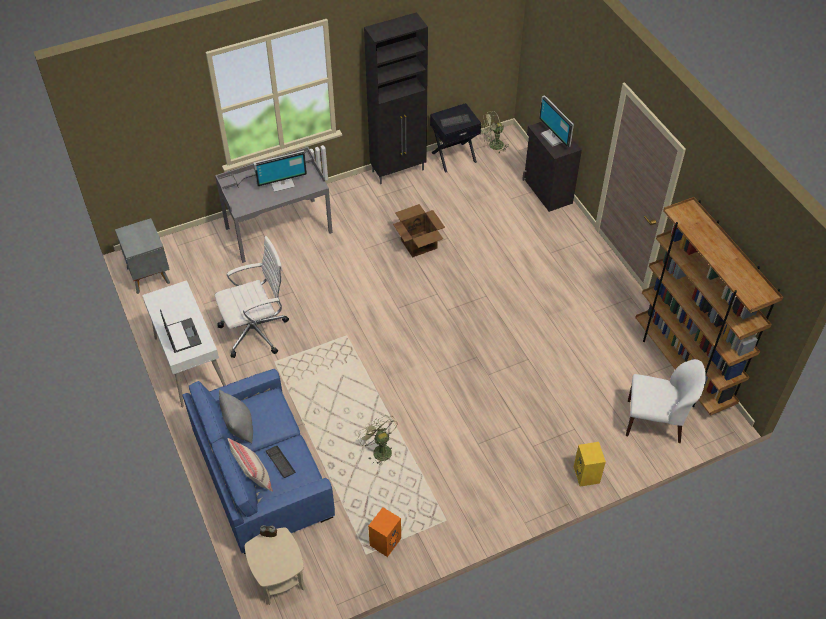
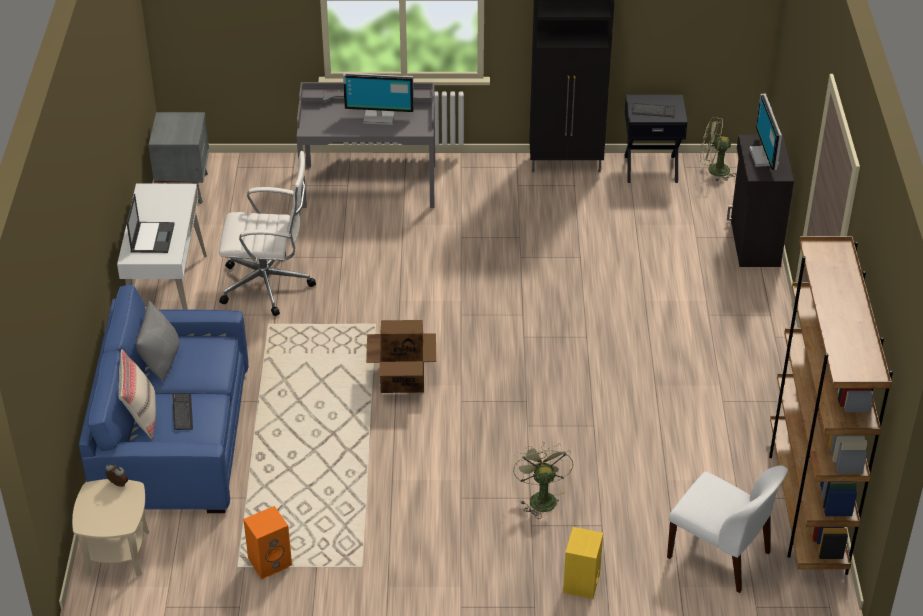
camera: 25 degrees right, 10 degrees down
green fan [358,415,397,465] -> green fan moved to [513,442,574,519]
cardboard box [393,204,445,258] -> cardboard box moved to [366,320,436,393]

